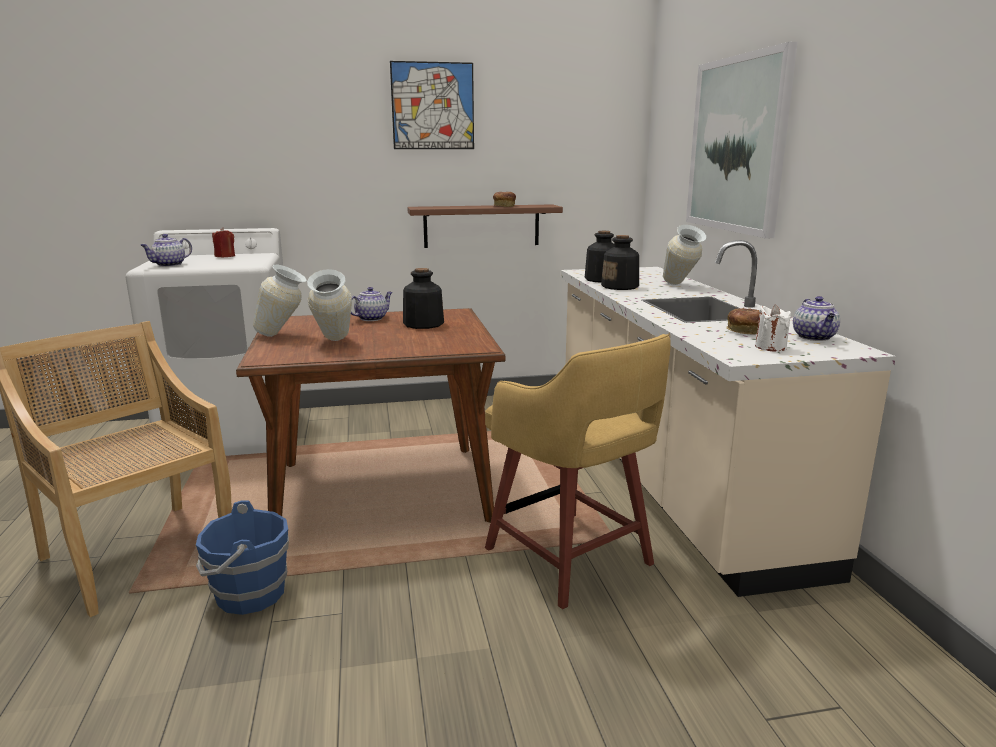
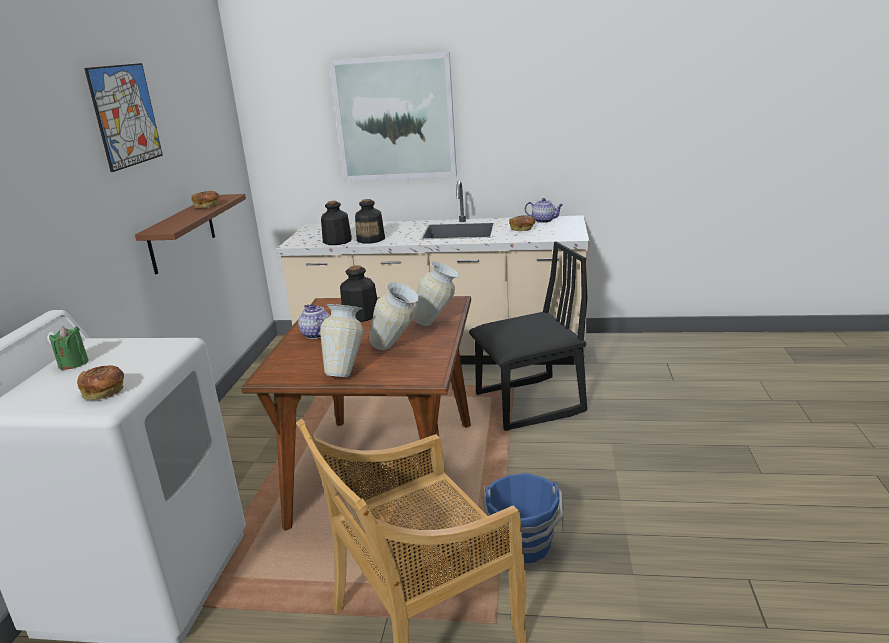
camera: 70 degrees left, 5 degrees up
teapot [140,234,192,267] -> bread [77,365,124,400]
red candle [212,228,235,257] -> green candle [49,326,89,370]
yellow stool [485,334,671,609] -> black chair [469,242,588,431]
vase [663,225,707,285] -> vase moved to [413,262,460,326]
white candle [755,305,791,351] -> none

